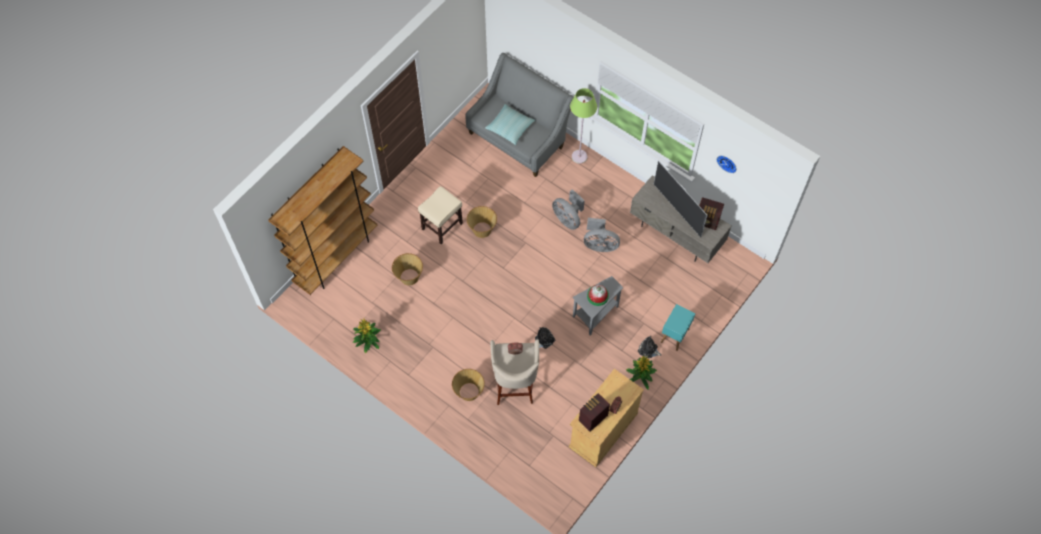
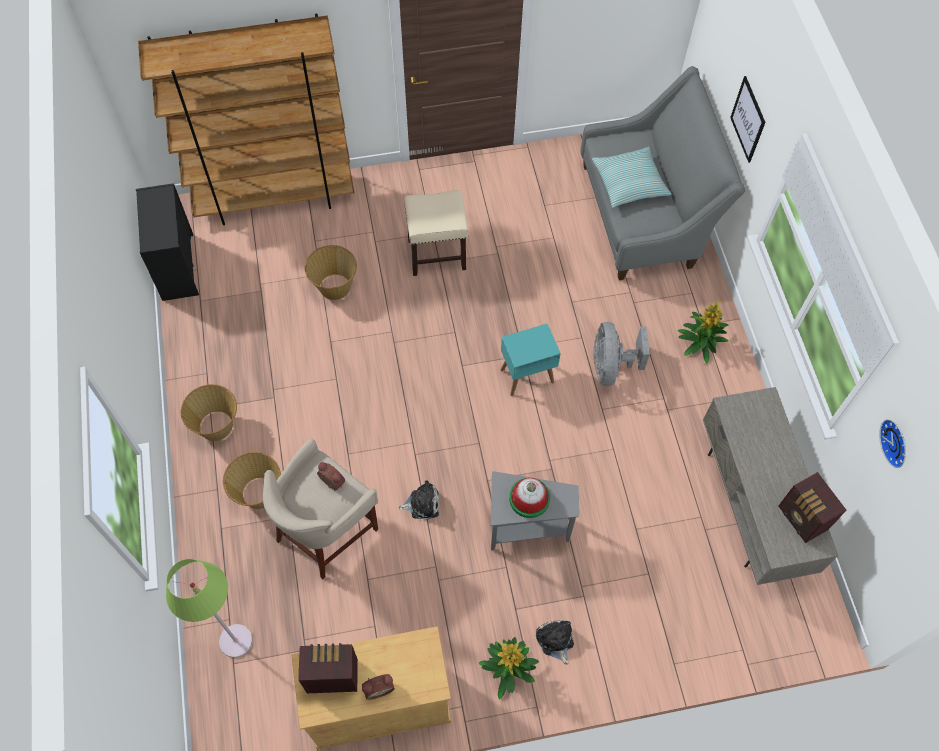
camera: 40 degrees right, 0 degrees up
potted plant [353,319,381,353] -> potted plant moved to [678,299,728,363]
basket [467,206,497,238] -> basket moved to [181,384,237,441]
green floor lamp [570,88,597,164] -> green floor lamp moved to [166,559,253,658]
grey fan [584,218,620,252] -> none
television [654,161,708,237] -> none
turquoise side table [661,304,695,351] -> turquoise side table moved to [500,324,561,396]
none -> black dresser [136,183,199,301]
none -> picture [730,76,765,163]

